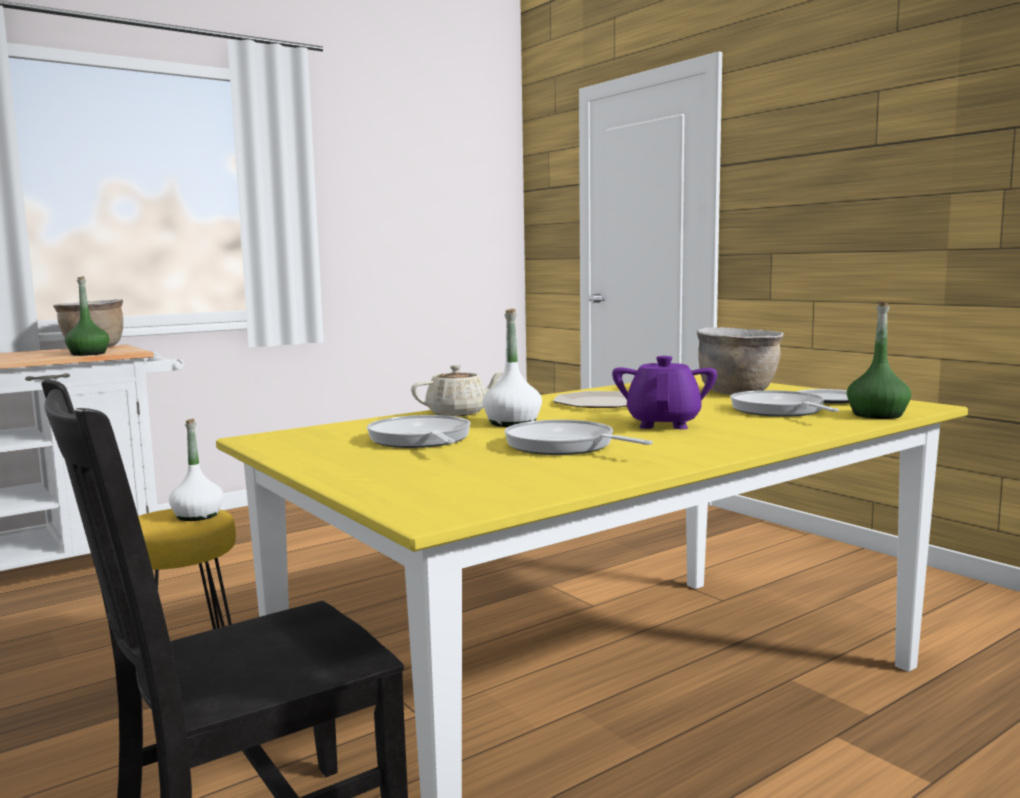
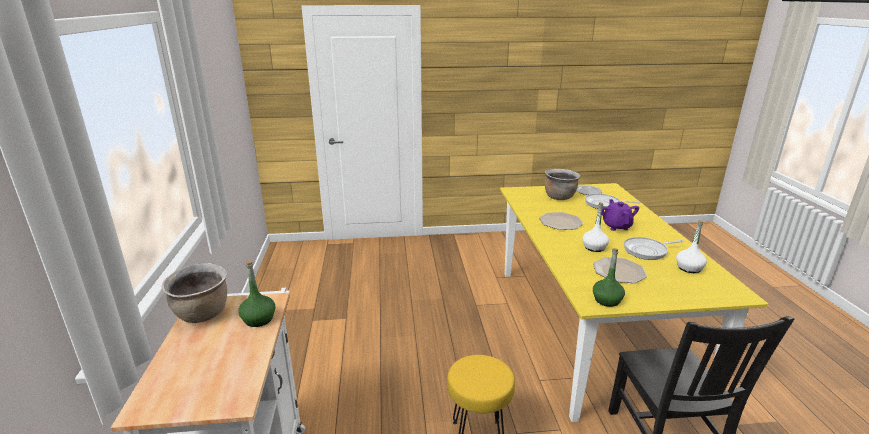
camera: 60 degrees left, 15 degrees up
white bottle [169,419,224,521] -> white bottle moved to [676,220,707,273]
frying pan [367,415,471,448] -> plate [593,257,647,283]
beige teapot [411,365,504,416] -> none
purple teapot [612,356,717,429] -> purple teapot turned 45 degrees clockwise [602,199,639,231]
green bottle [847,302,911,419] -> green bottle moved to [593,248,625,307]

